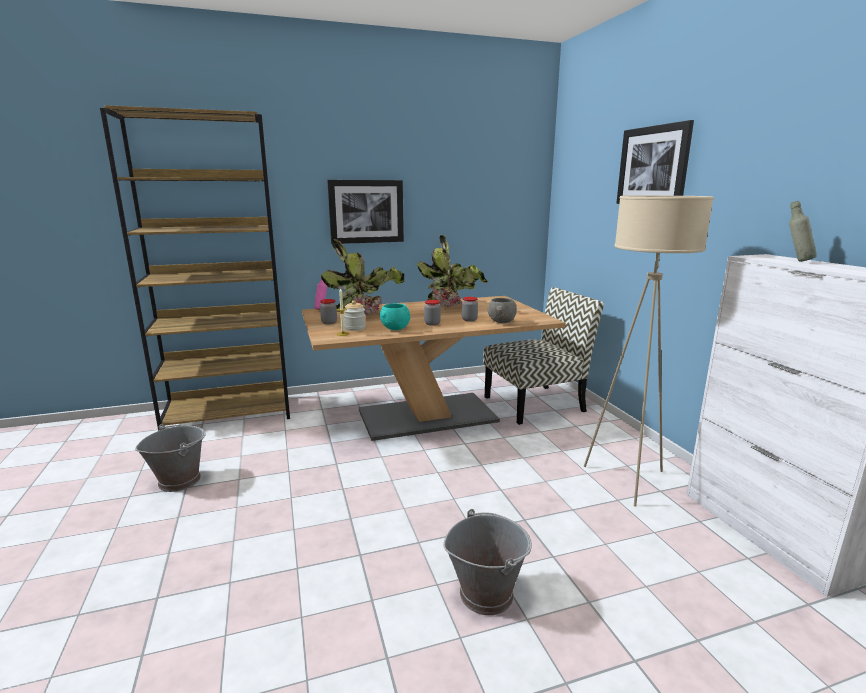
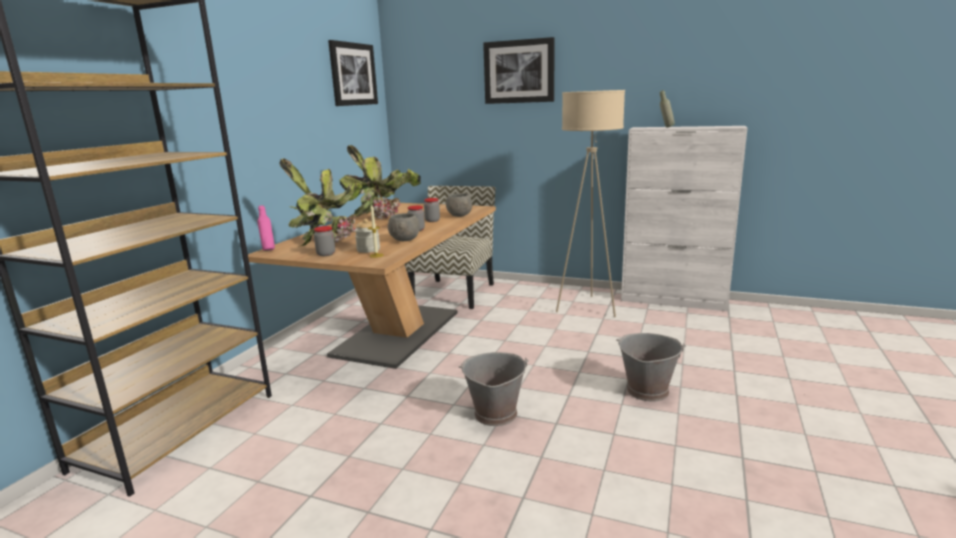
camera: 50 degrees left, 0 degrees up
grey bucket [135,424,206,492] -> grey bucket moved to [459,352,529,426]
picture [327,180,404,244] -> picture moved to [328,40,378,106]
turquoise bowl [380,303,410,330] -> grey bowl [388,213,420,241]

